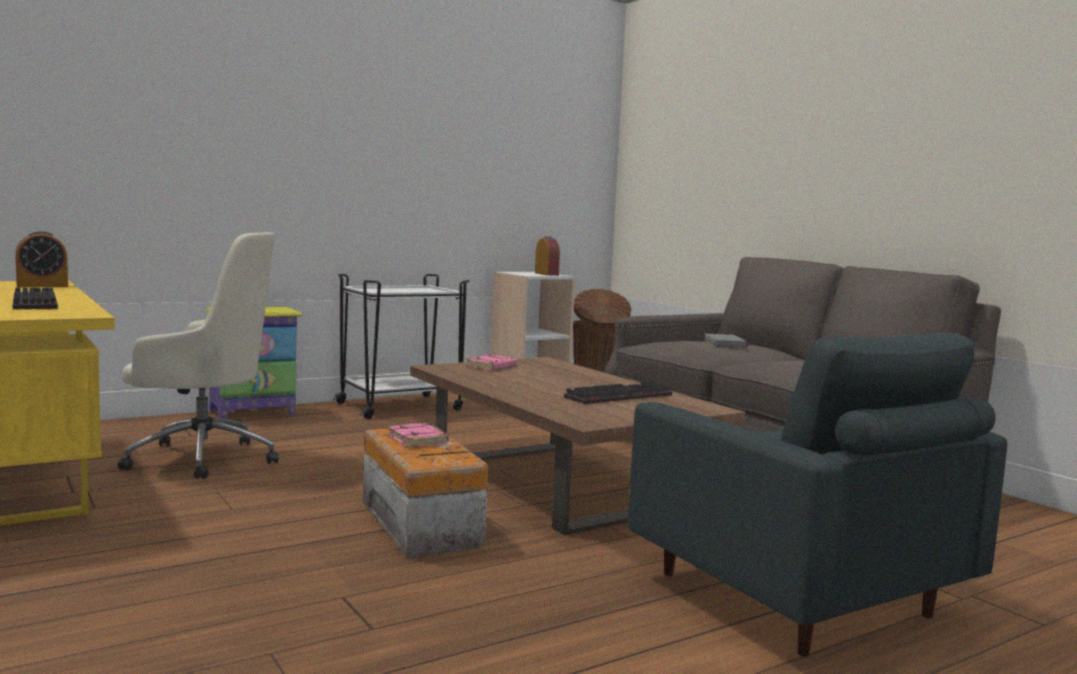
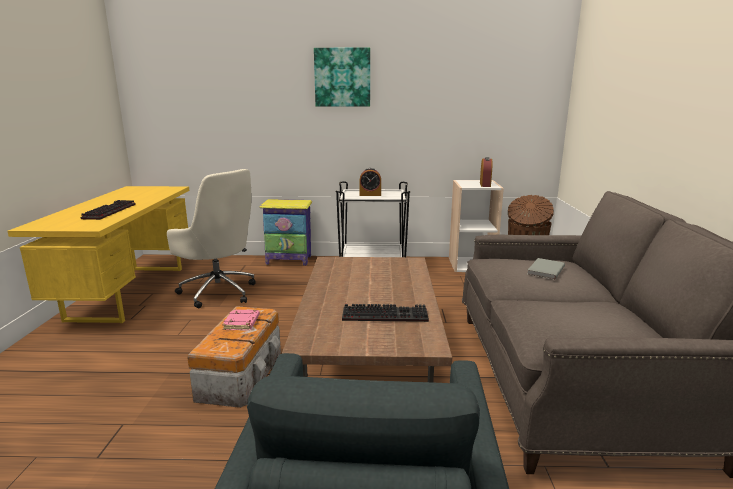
camera: 35 degrees right, 10 degrees up
alarm clock [15,231,68,287] -> alarm clock moved to [359,168,381,196]
pink book [466,354,518,370] -> none
none -> picture [314,48,370,107]

